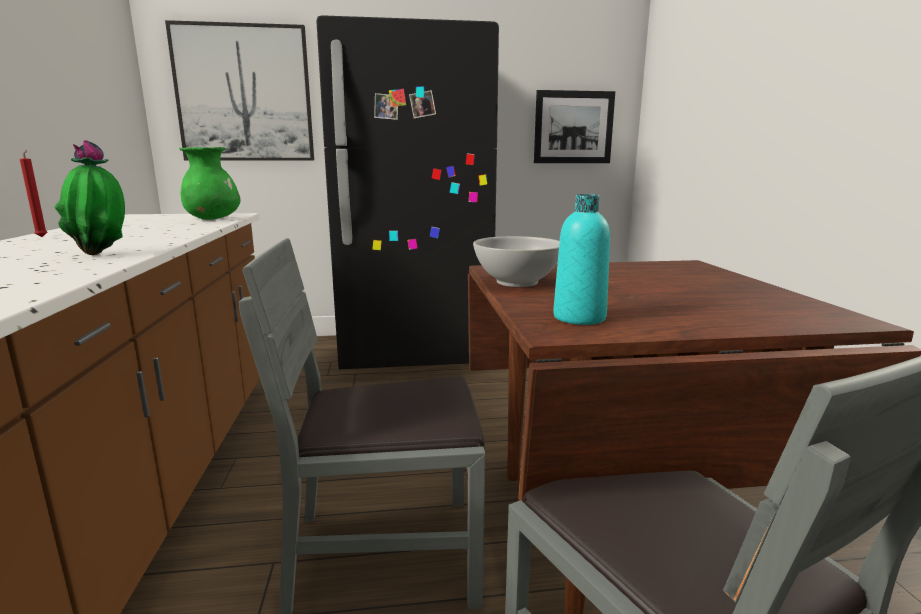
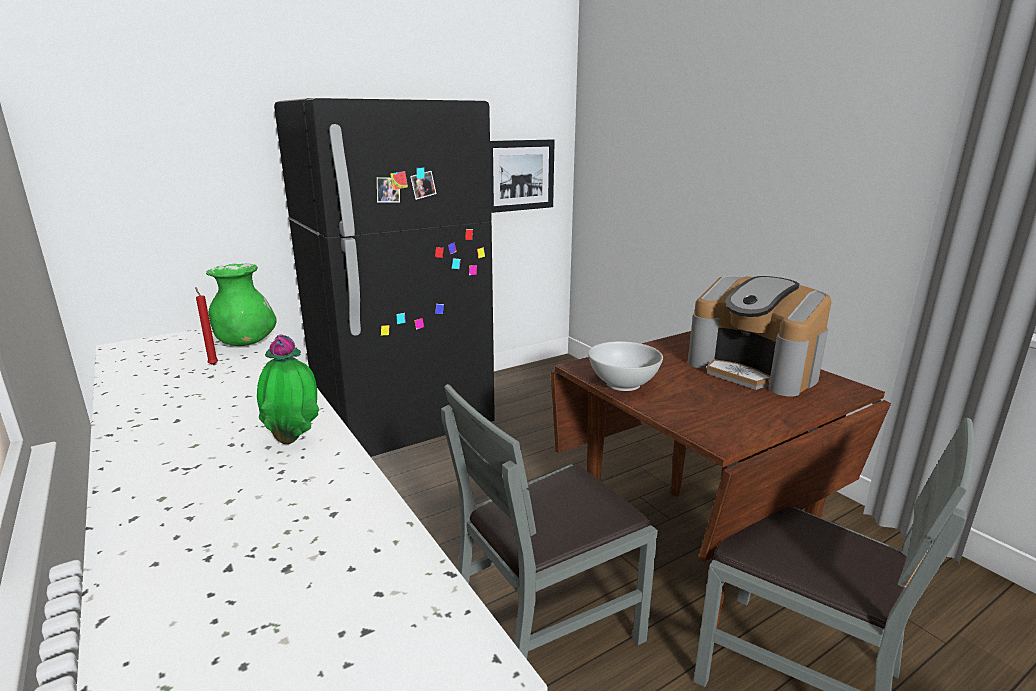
camera: 25 degrees left, 5 degrees up
red candle [20,150,47,237] -> red candle moved to [195,287,218,365]
picture [165,20,314,161] -> none
turquoise bottle [553,194,610,325] -> none
none -> coffee machine [688,276,831,397]

